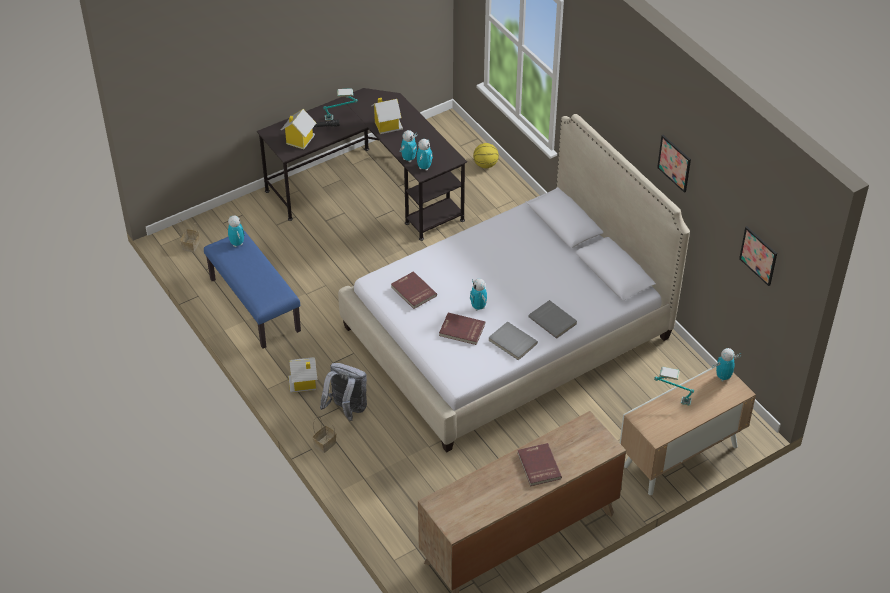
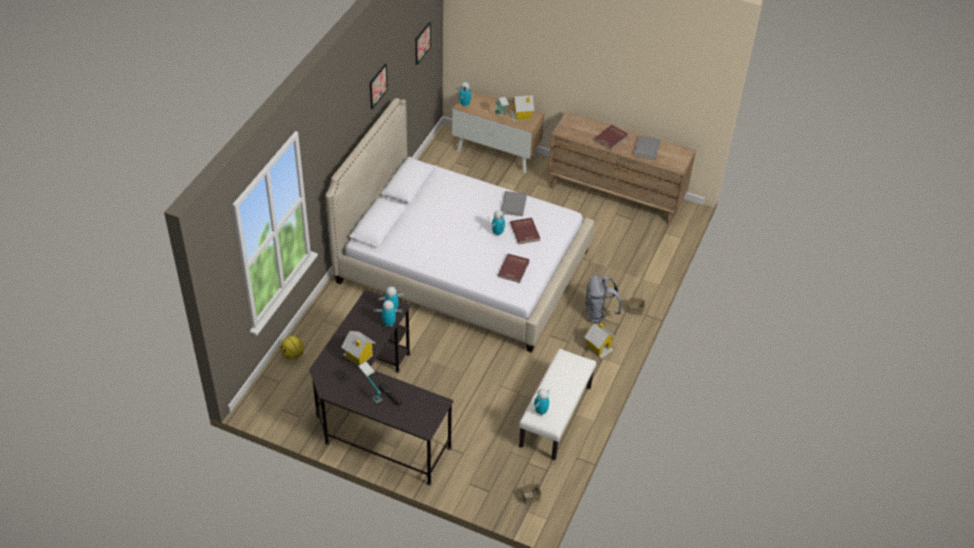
camera: 125 degrees left, 0 degrees up
blue bench [204,231,301,349] -> white bench [519,349,596,460]
toy house [281,109,316,149] -> toy house moved to [510,95,534,122]
grey book [529,300,577,339] -> grey book moved to [634,136,660,160]

